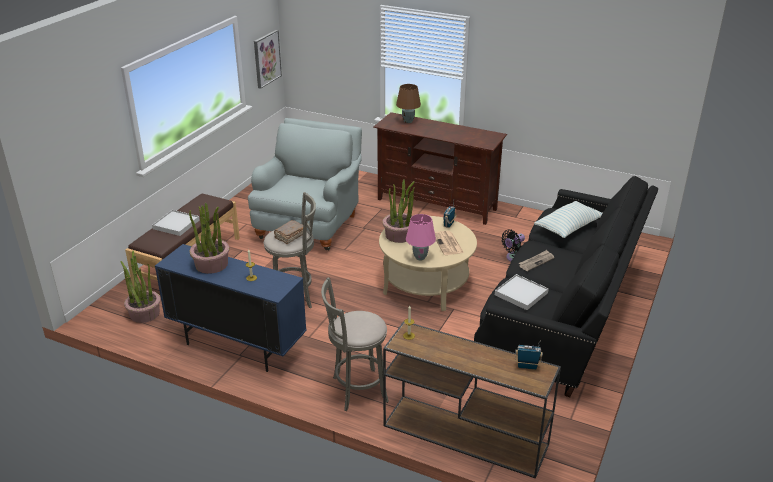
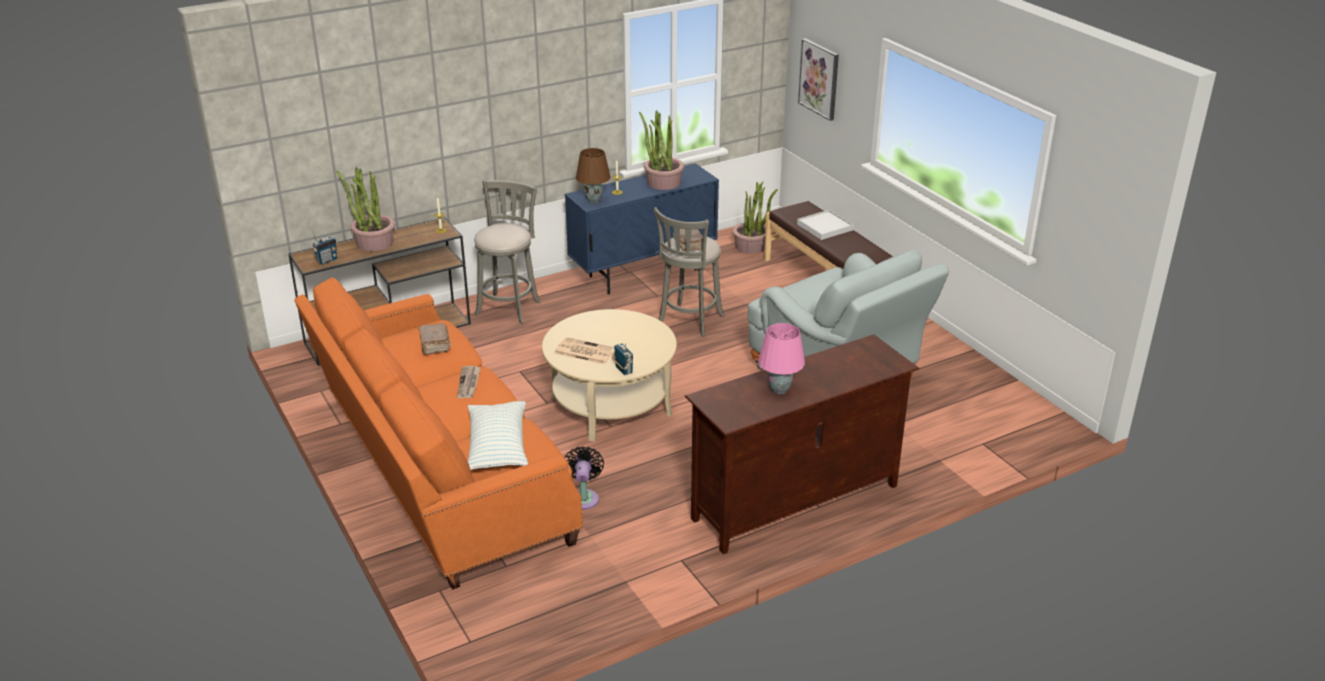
camera: 125 degrees right, 0 degrees up
picture [254,30,282,89] -> picture moved to [798,38,839,121]
potted plant [382,179,415,243] -> potted plant moved to [336,167,395,251]
brown table lamp [396,84,421,123] -> brown table lamp moved to [576,148,611,203]
pink table lamp [406,214,436,261] -> pink table lamp moved to [758,323,805,394]
black sofa [474,176,658,397] -> orange sofa [294,278,583,589]
white tray [495,274,549,310] -> brown book [418,323,451,355]

